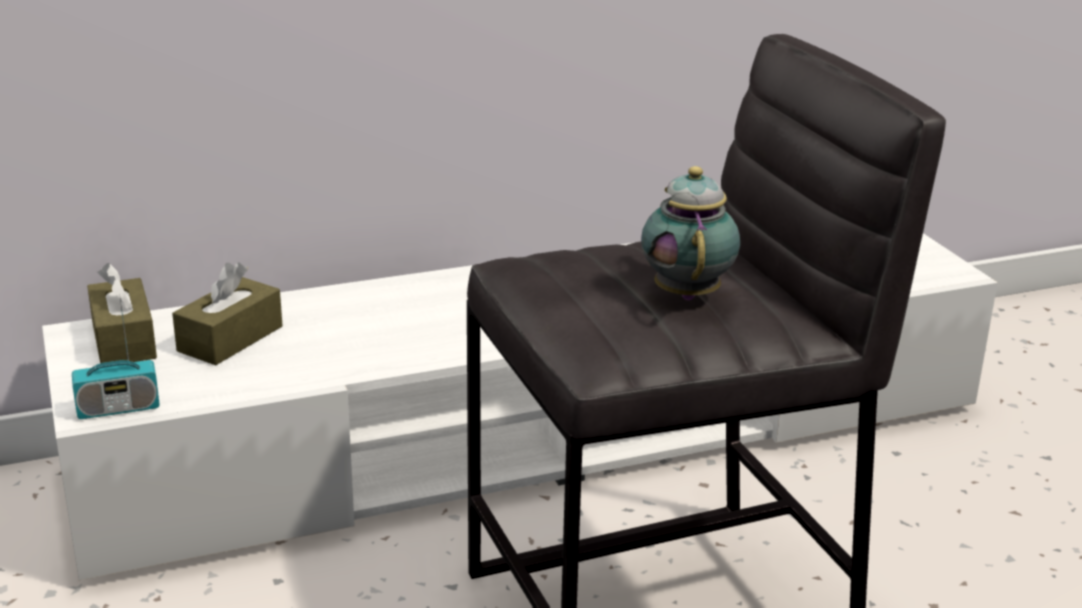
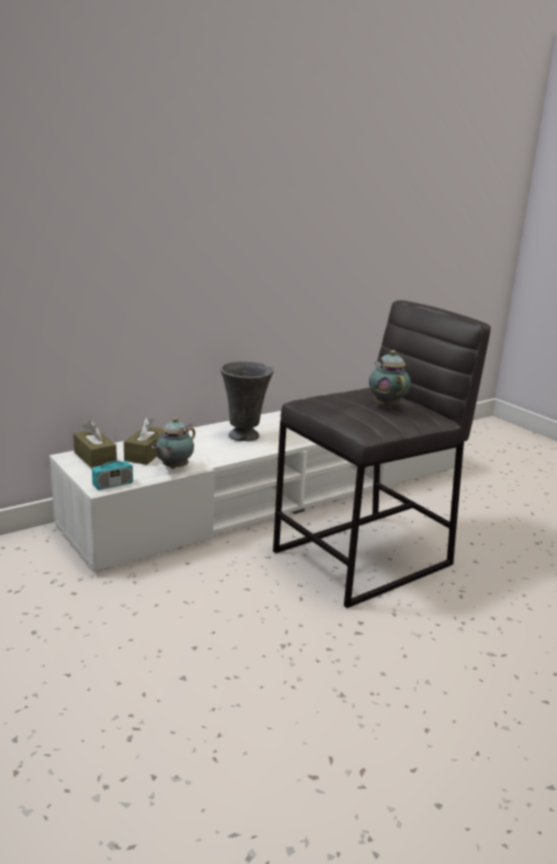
camera: 15 degrees left, 5 degrees down
none -> teapot [152,418,195,469]
none -> grey vase [220,361,274,441]

